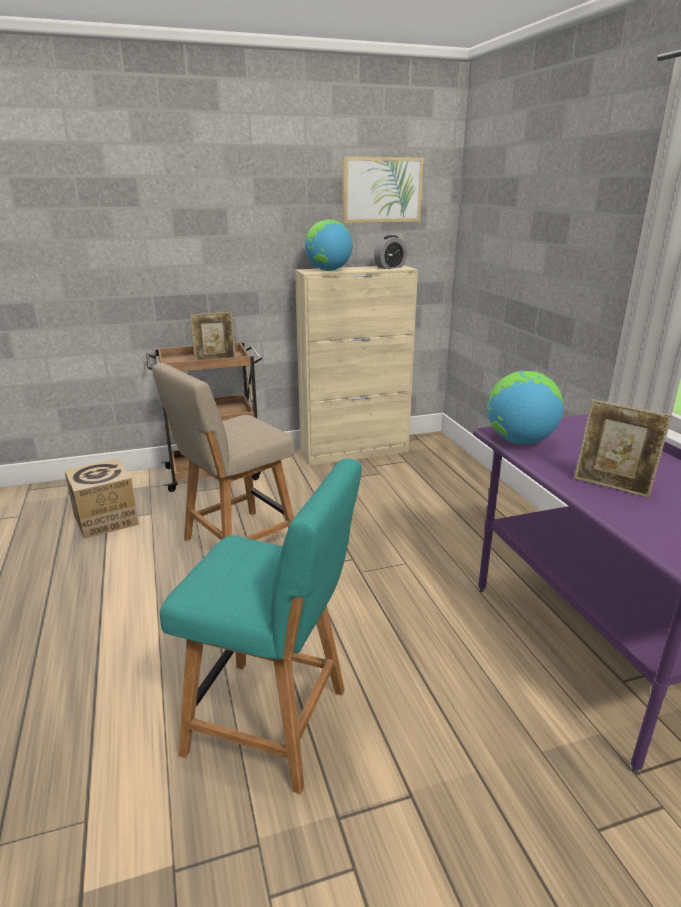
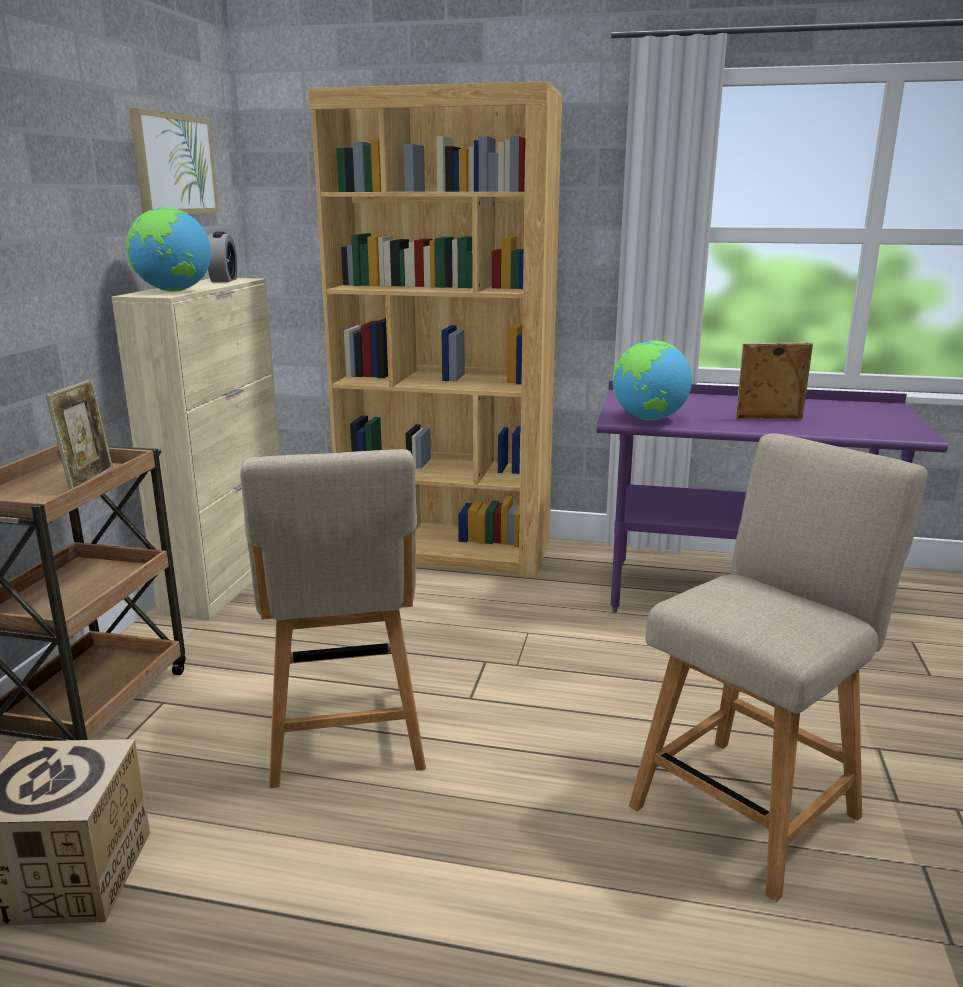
camera: 60 degrees left, 5 degrees down
turquoise chair [160,459,362,794] -> beige chair [629,433,928,902]
picture frame [574,399,672,498] -> picture frame turned 150 degrees counterclockwise [735,342,813,419]
none -> brown bookcase [308,81,562,578]

